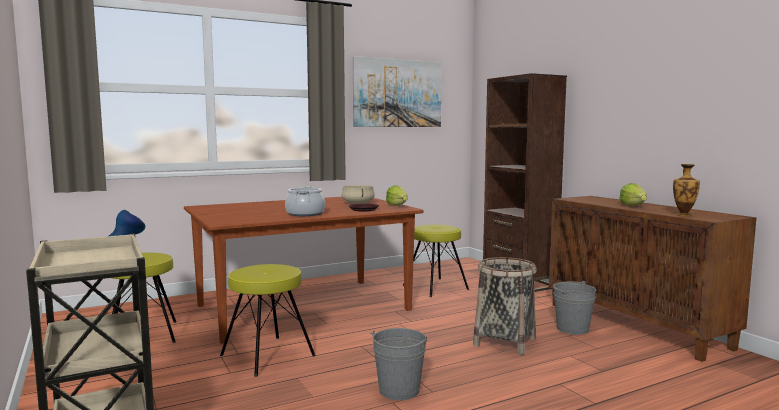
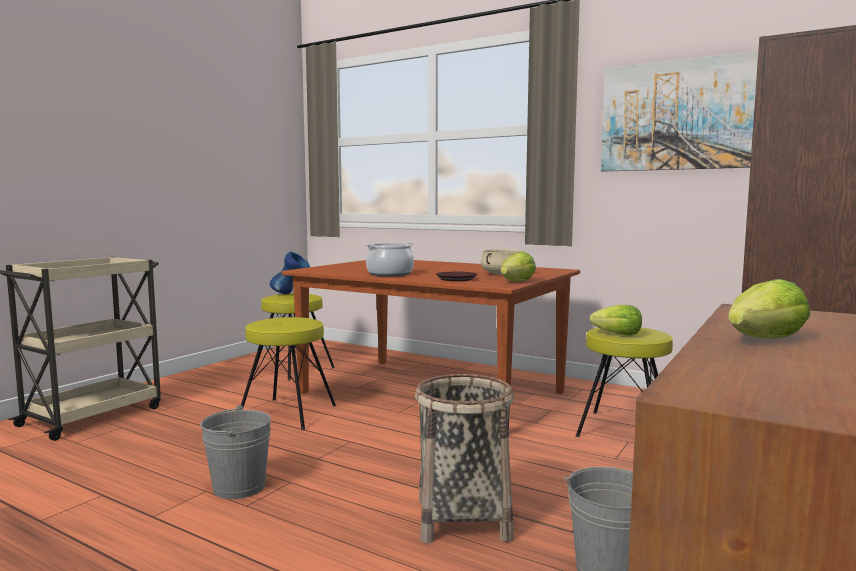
camera: 60 degrees right, 0 degrees up
vase [673,164,700,216] -> none
none -> lettuce [589,305,642,336]

